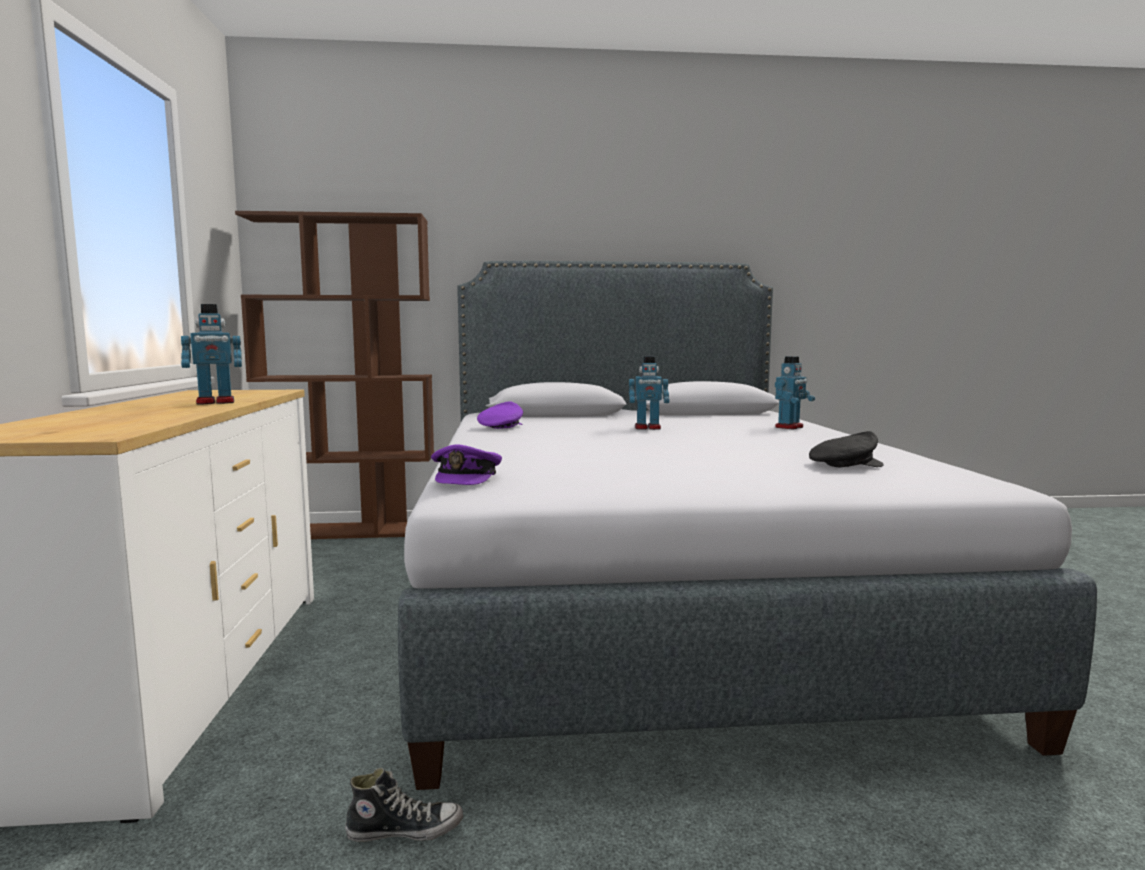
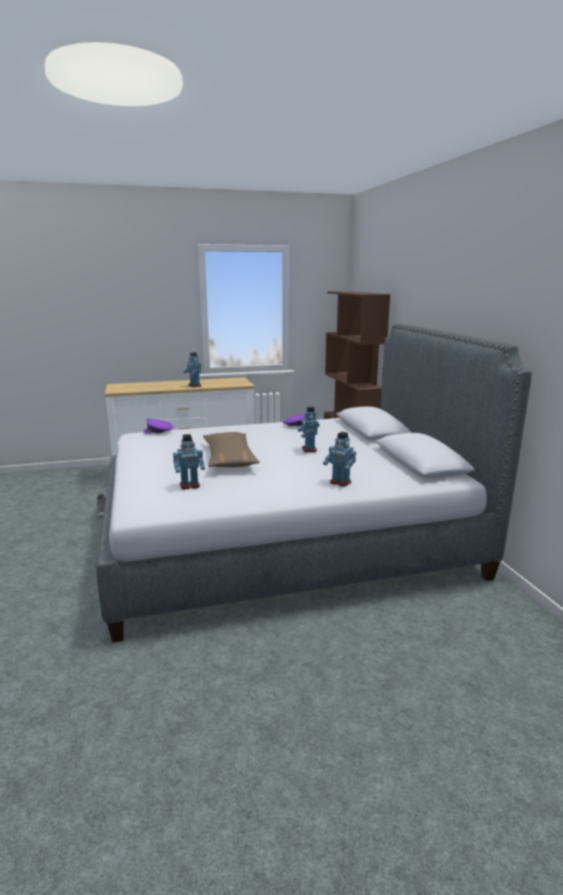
camera: 80 degrees right, 10 degrees up
black cap [809,431,884,467] -> toy robot [173,434,205,490]
none -> brown pillow [203,432,260,467]

